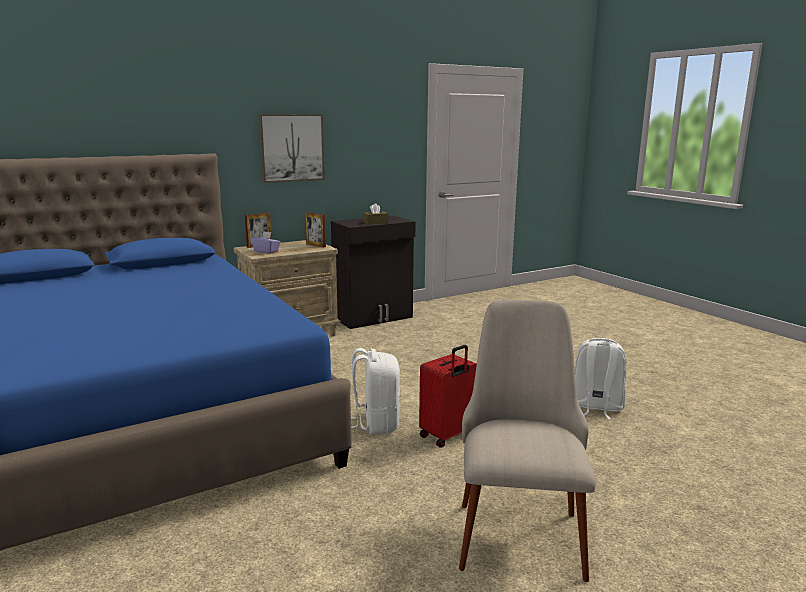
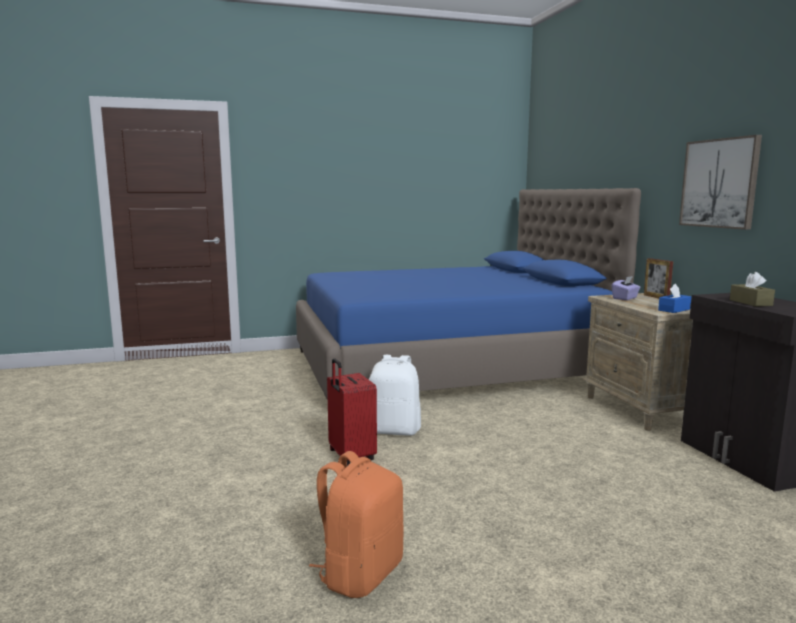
camera: 105 degrees right, 5 degrees down
picture frame [305,212,326,247] -> blue tissue box [658,284,691,313]
beige chair [459,299,596,582] -> none
white backpack [575,338,627,420] -> orange backpack [309,451,403,598]

